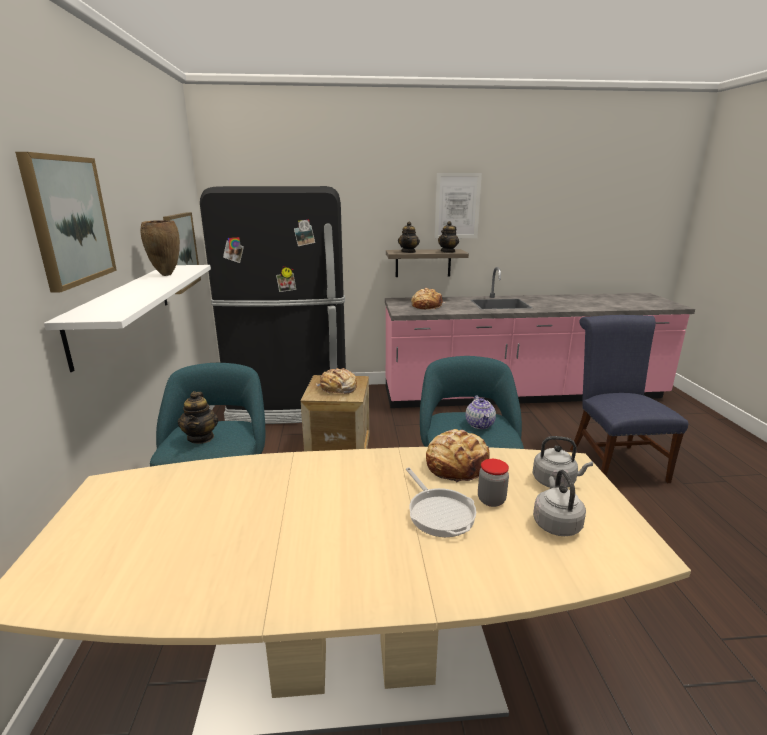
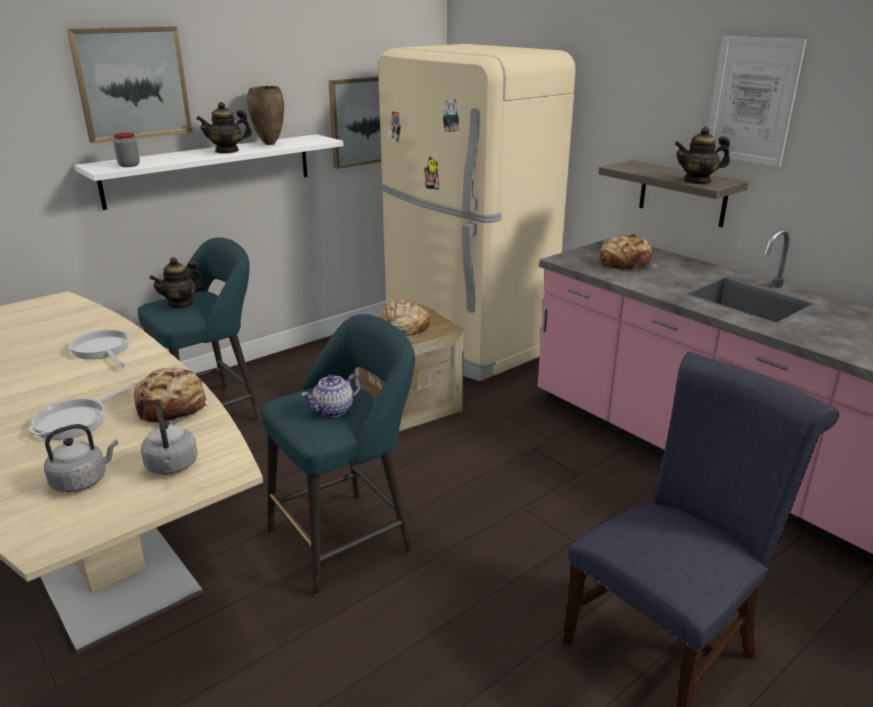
camera: 55 degrees right, 5 degrees up
black fridge [200,186,346,424] -> beige fridge [378,44,576,381]
teapot [398,221,420,253] -> teapot moved to [196,102,252,153]
jar [478,459,509,507] -> jar moved to [113,133,140,167]
none -> frying pan [68,329,130,367]

